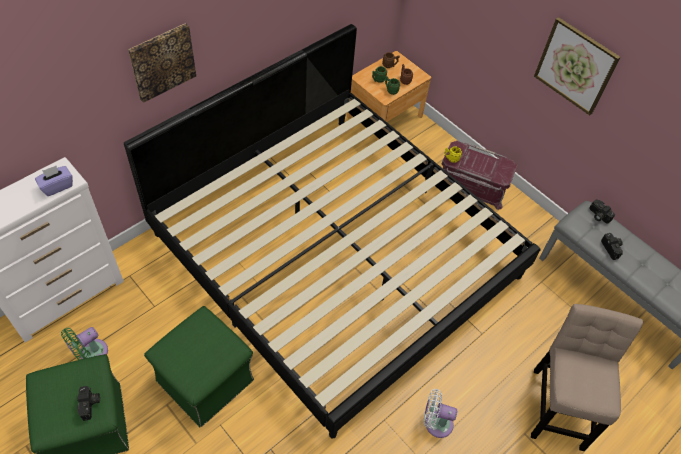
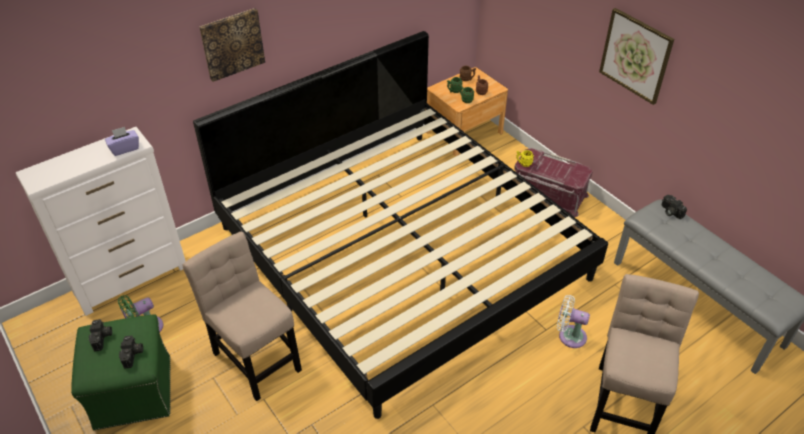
camera: 10 degrees right, 10 degrees down
green ottoman [144,306,254,427] -> beige chair [183,231,302,401]
white fan [423,389,457,438] -> white fan moved to [557,295,590,348]
camera [601,233,623,260] -> camera moved to [89,319,112,351]

